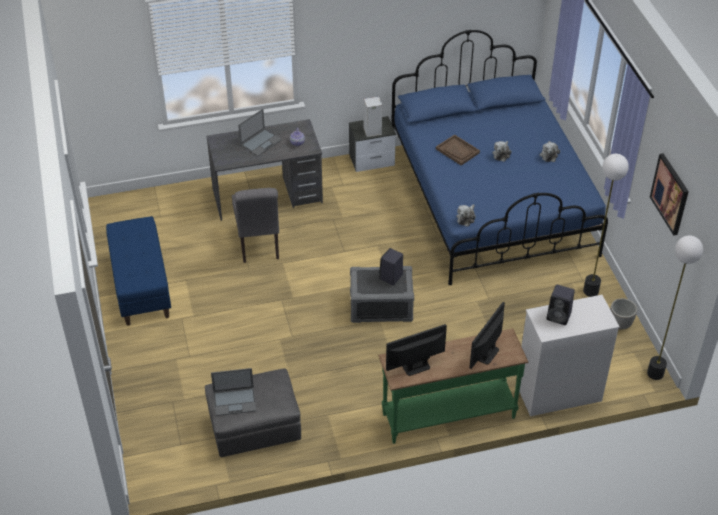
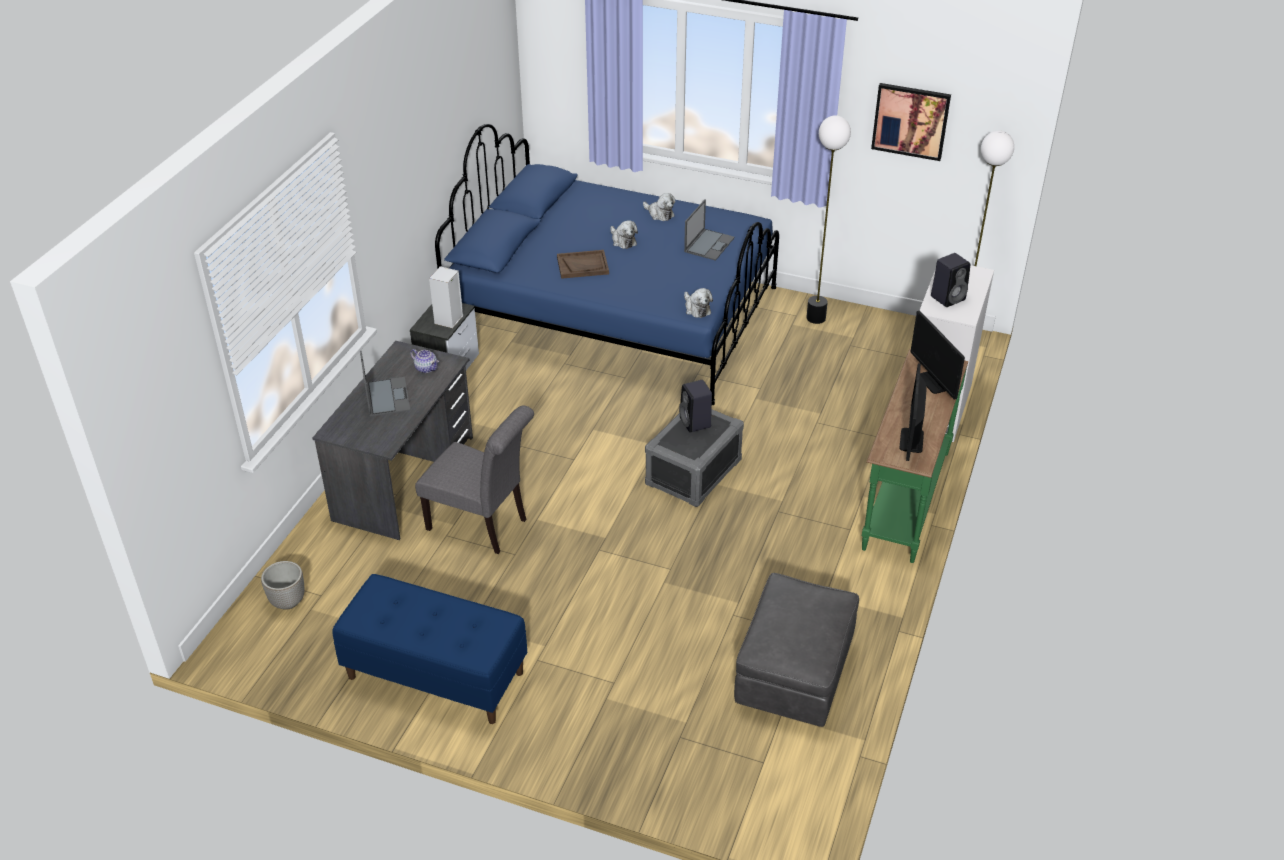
camera: 55 degrees left, 5 degrees down
laptop [211,368,256,416] -> laptop moved to [684,199,735,261]
planter [610,298,637,330] -> planter moved to [261,561,304,610]

